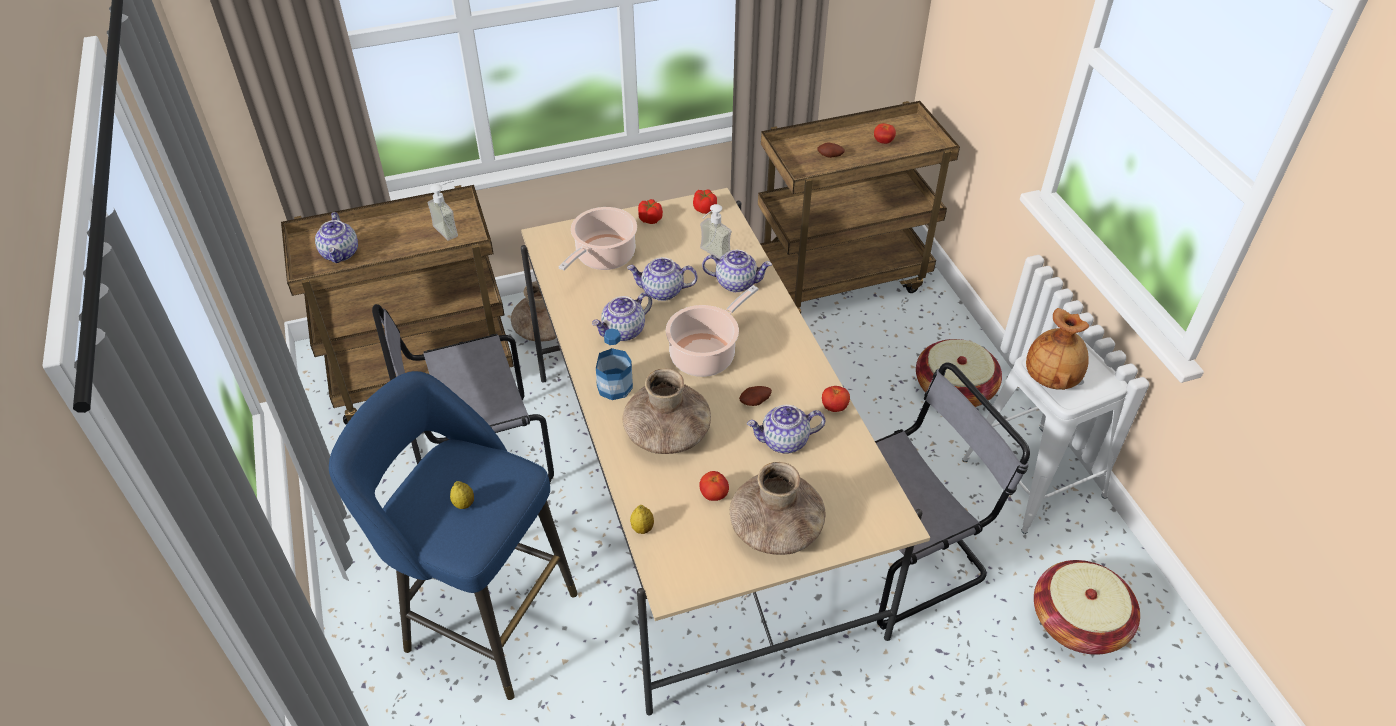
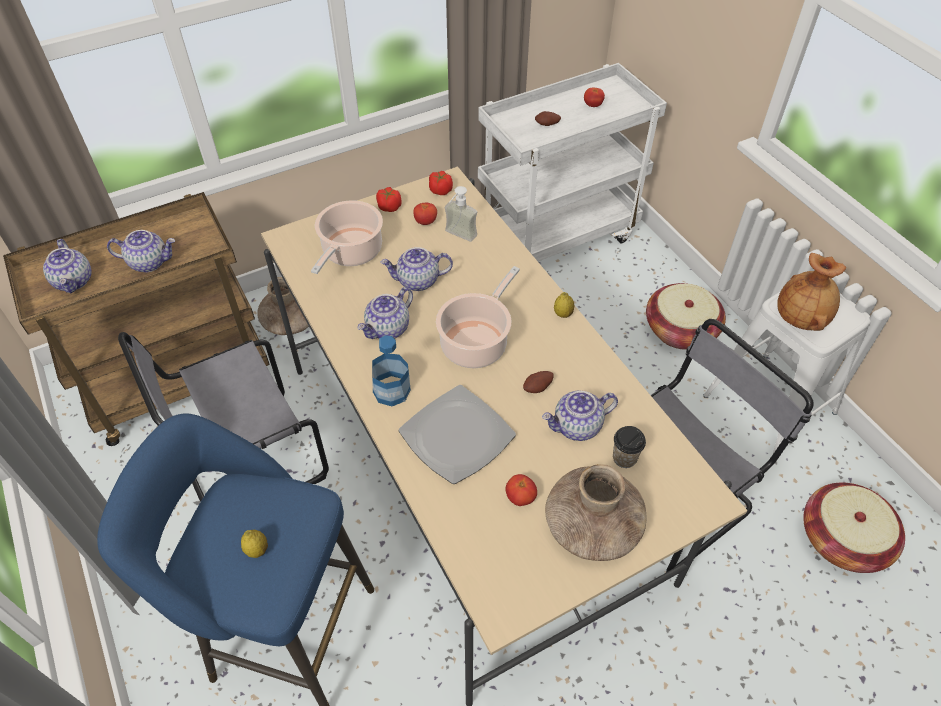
camera: 10 degrees left, 5 degrees up
soap dispenser [428,181,458,241] -> none
brown vase [623,368,711,454] -> plate [399,385,516,484]
lemon [630,505,654,534] -> lemon moved to [554,292,574,318]
teapot [702,250,772,292] -> teapot moved to [107,230,175,272]
brown cart [758,101,960,313] -> white cart [478,63,667,261]
tomato [822,386,850,412] -> tomato moved to [413,203,437,225]
none -> cup [613,426,646,468]

